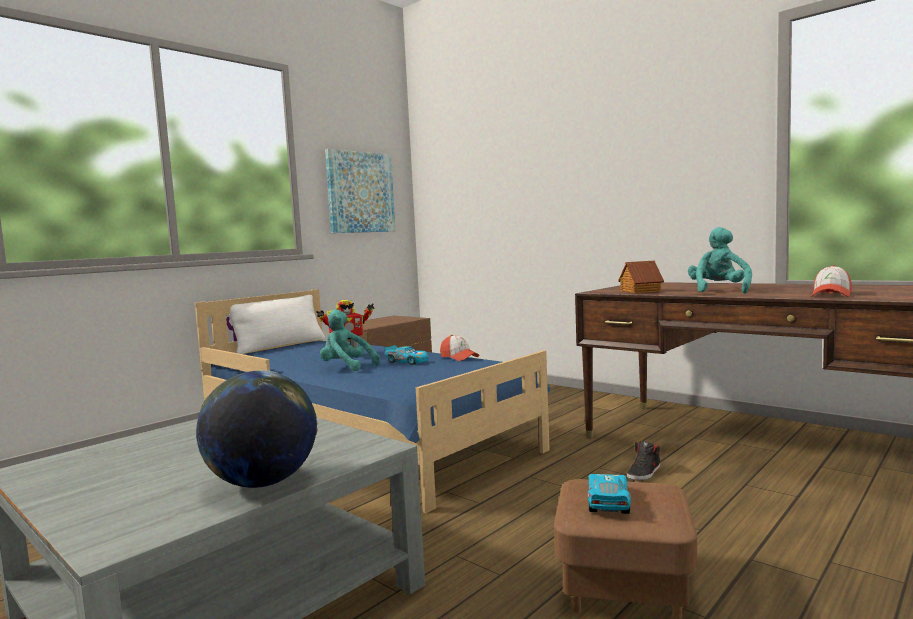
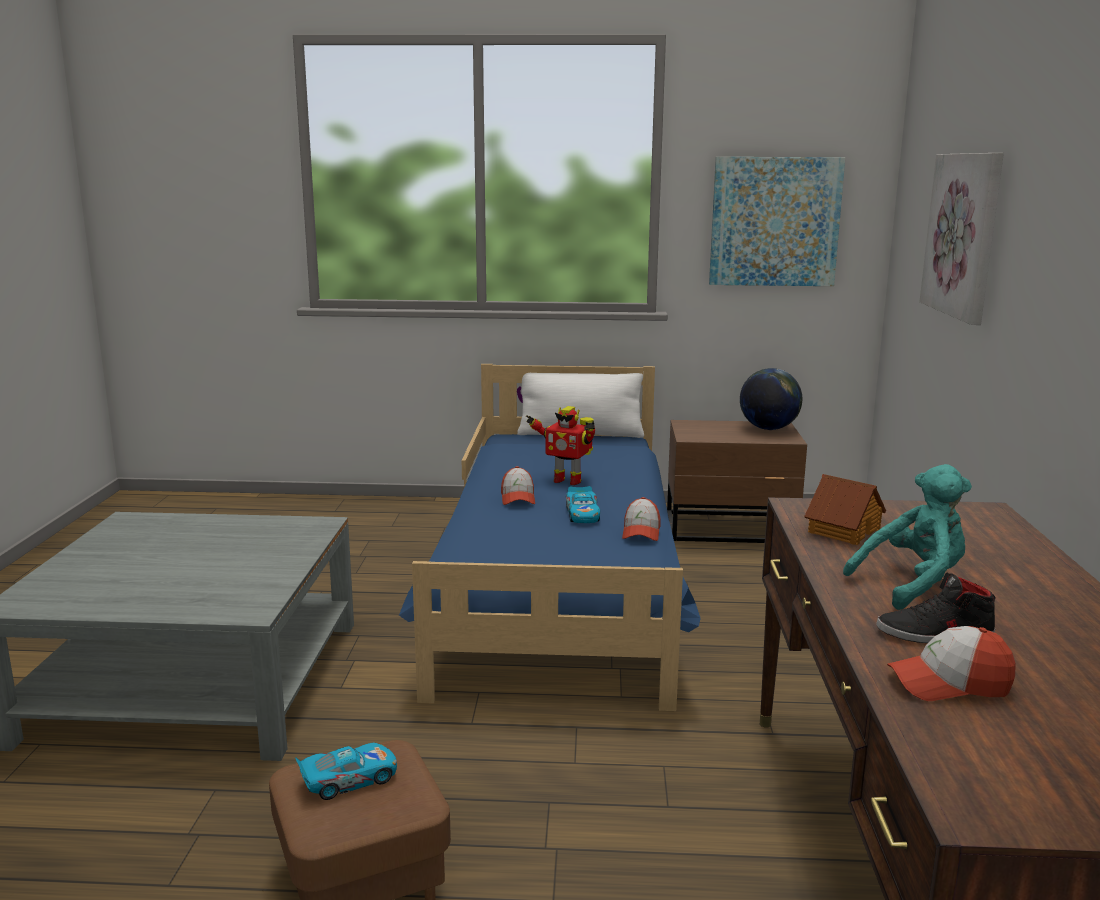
camera: 50 degrees right, 10 degrees up
globe [196,370,317,488] -> globe moved to [740,368,803,430]
turquoise plush toy [320,309,380,371] -> cap [501,466,535,505]
black shoe [627,441,660,480] -> black shoe moved to [876,573,996,643]
none -> picture [920,153,1004,325]

